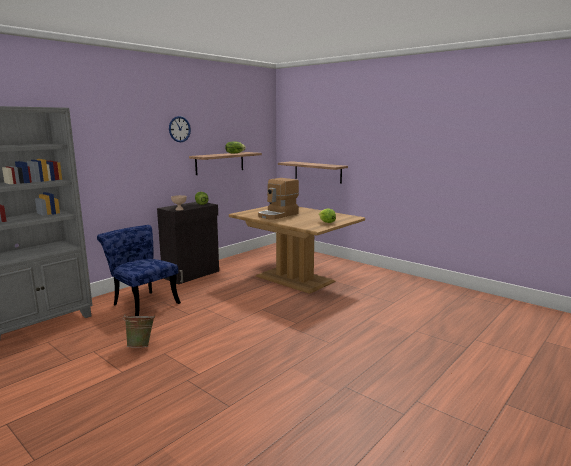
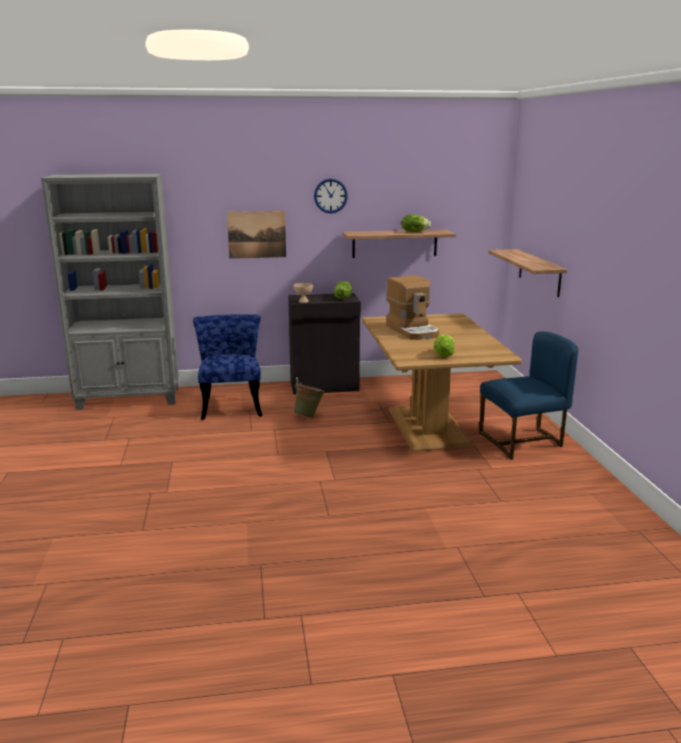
camera: 40 degrees right, 5 degrees up
green bucket [123,314,155,348] -> green bucket moved to [294,382,325,418]
coffee machine [258,178,299,220] -> coffee machine turned 105 degrees counterclockwise [386,275,439,340]
none -> picture [227,211,286,259]
none -> blue chair [479,331,578,460]

